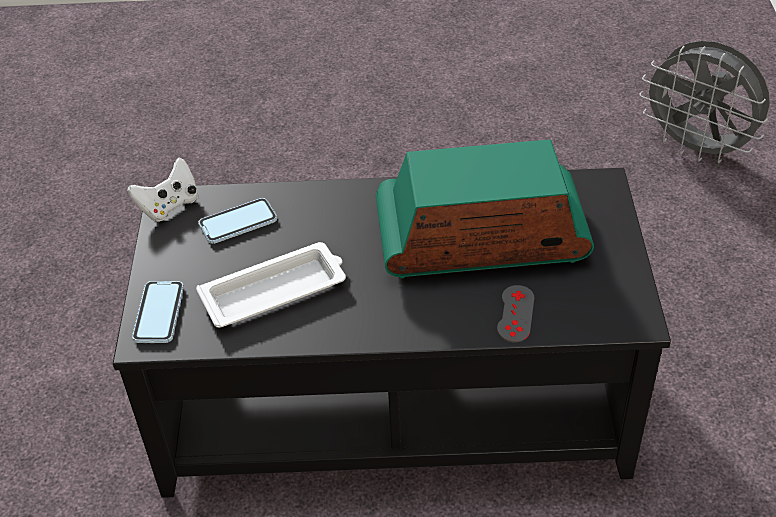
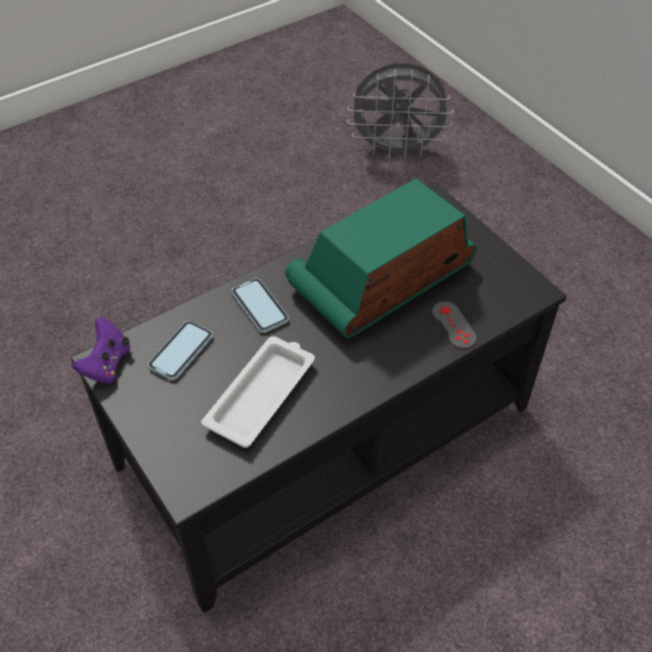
camera: 35 degrees left, 5 degrees up
white game controller [127,158,198,222] -> purple game controller [72,318,130,384]
phone [132,281,184,343] -> phone moved to [232,278,289,333]

